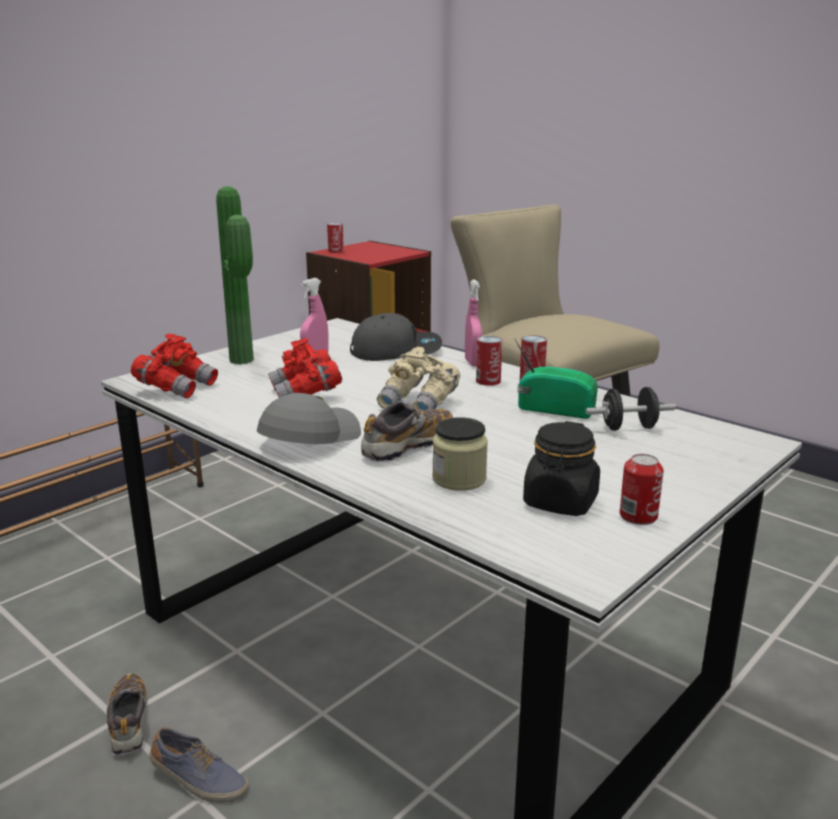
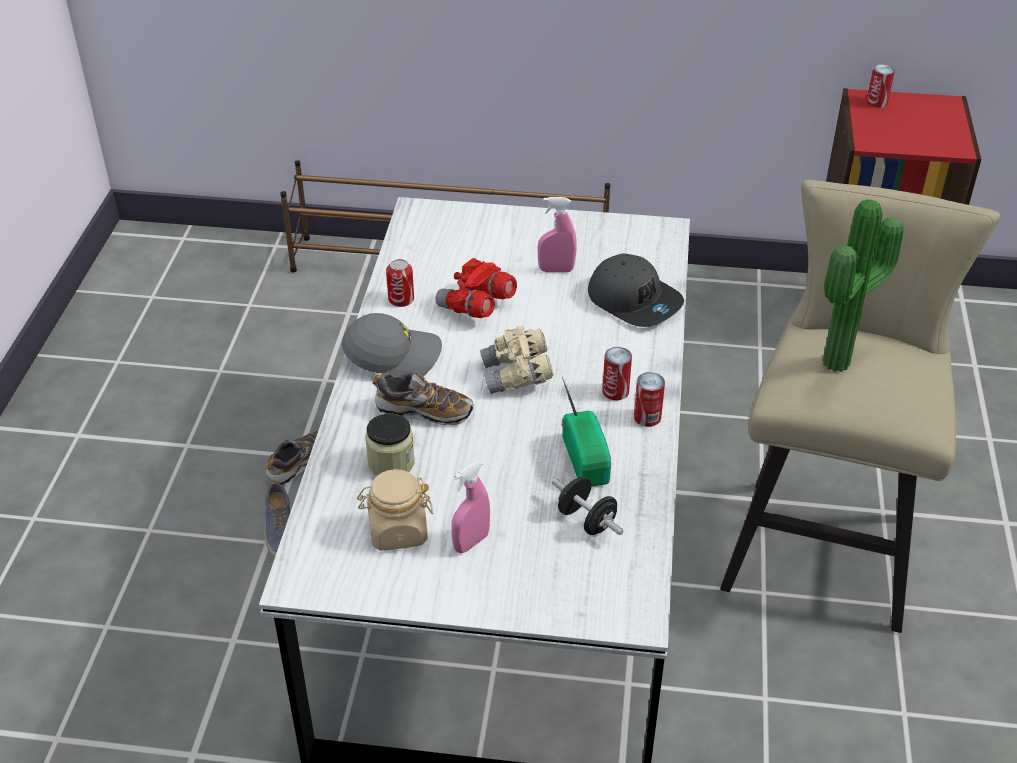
camera: 55 degrees right, 20 degrees up
red binoculars [131,334,218,398] -> none
potted plant [216,186,254,364] -> potted plant moved to [822,199,904,372]
pink spray bottle [465,279,482,367] -> pink spray bottle moved to [451,461,490,553]
black jar [523,421,600,516] -> beige jar [357,469,434,551]
can [619,454,664,525] -> can moved to [386,259,414,307]

